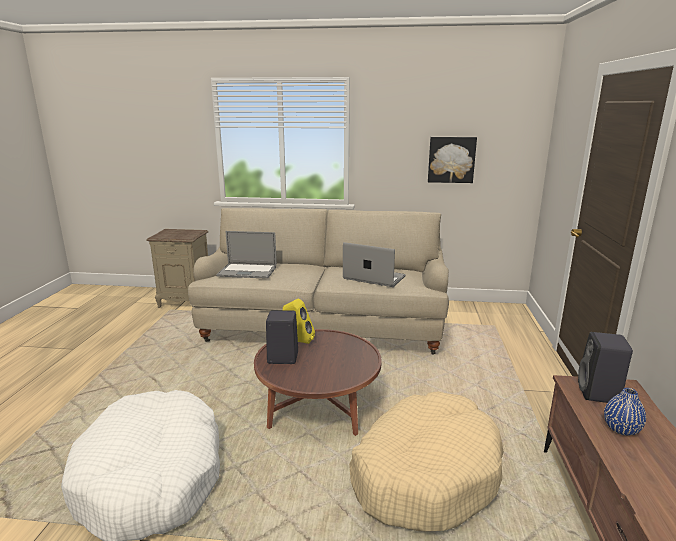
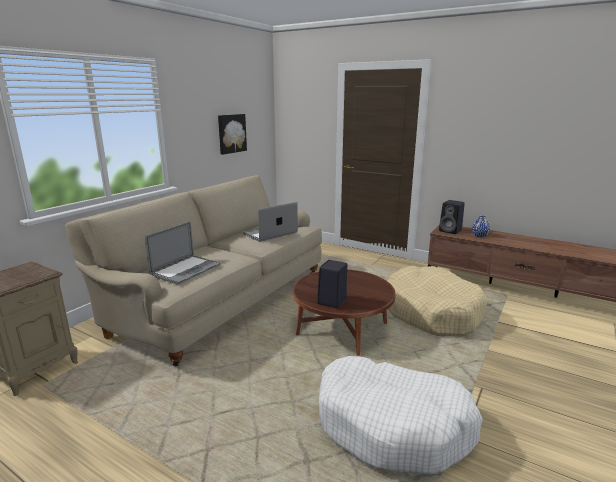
camera: 65 degrees left, 0 degrees up
yellow speaker [283,299,315,344] -> none

